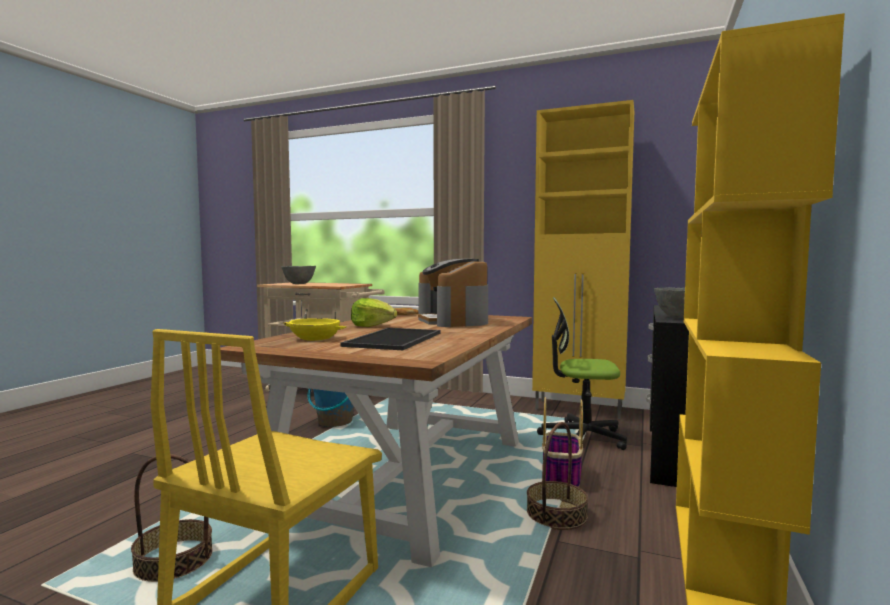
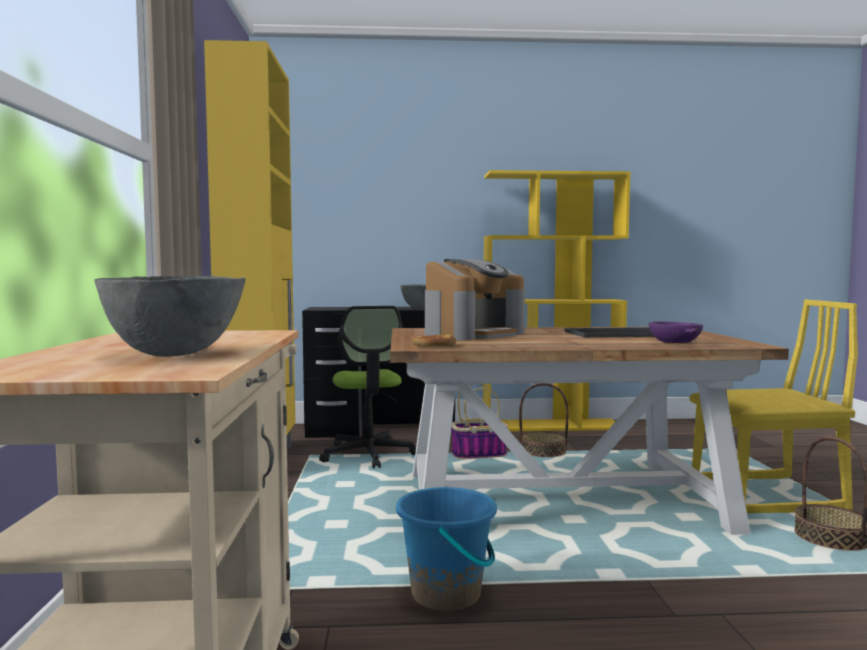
camera: 115 degrees left, 0 degrees up
yellow bowl [283,318,347,341] -> purple bowl [649,321,703,343]
lettuce [351,298,397,327] -> none

